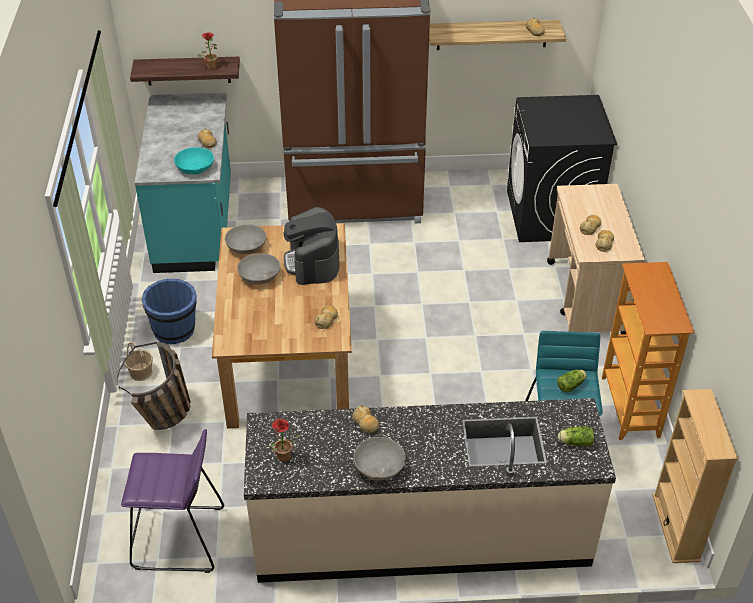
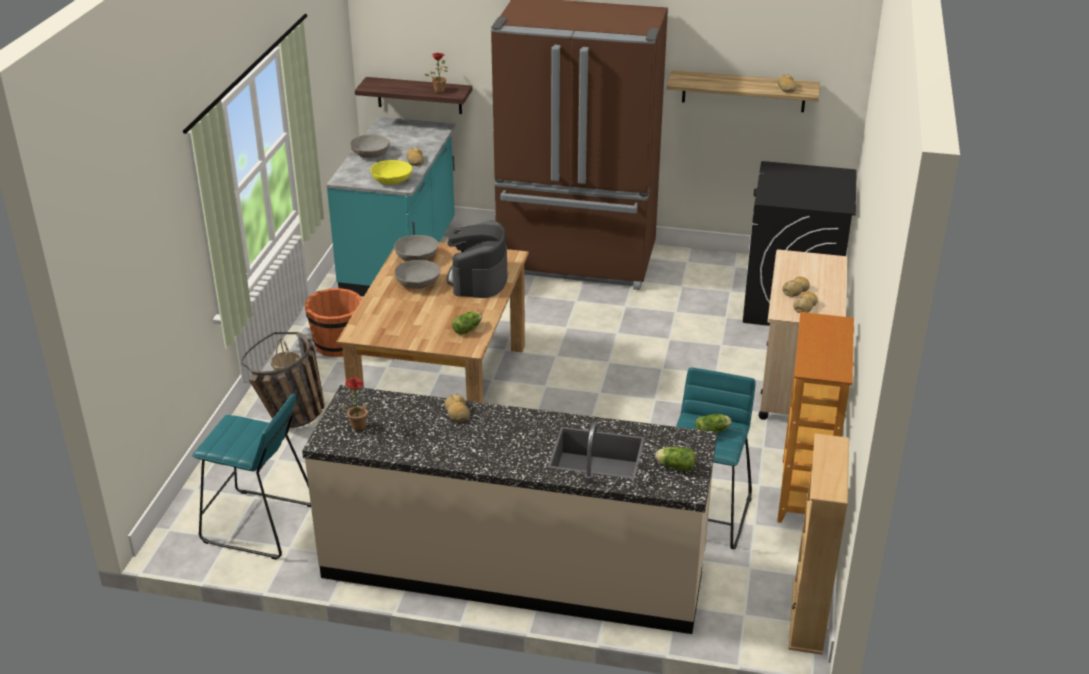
camera: 15 degrees right, 10 degrees down
purple stool [121,429,224,573] -> turquoise stool [192,394,311,560]
blue bucket [142,278,197,344] -> orange bucket [305,288,362,357]
turquoise bowl [174,147,214,174] -> yellow bowl [371,160,412,185]
bread [314,305,338,329] -> lettuce [452,311,482,335]
grey bowl [354,437,406,481] -> grey bowl moved to [350,134,390,158]

